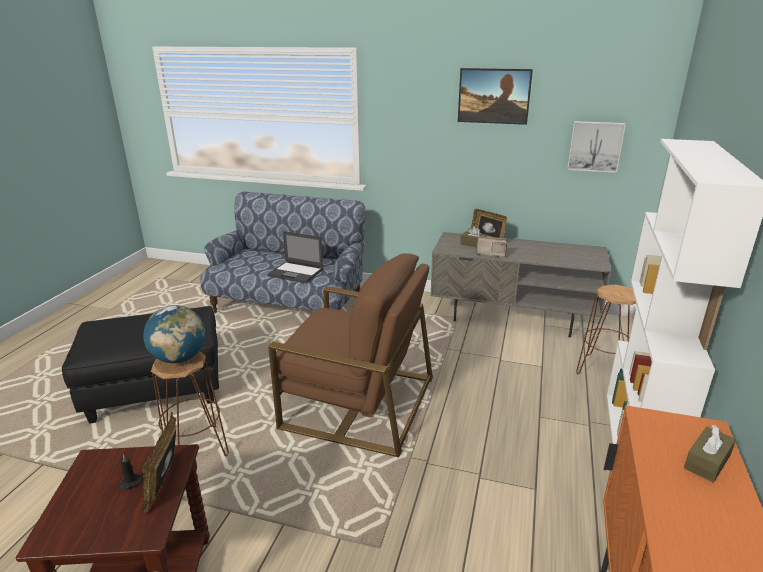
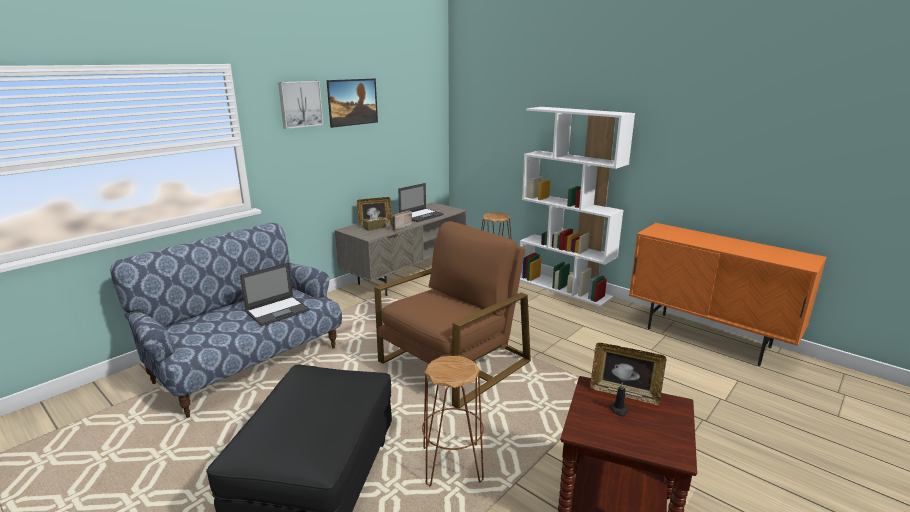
camera: 65 degrees left, 5 degrees down
globe [143,305,205,363] -> none
picture [567,121,626,173] -> picture moved to [278,81,323,129]
brown tissue box [684,425,736,483] -> none
none -> laptop [398,183,444,222]

